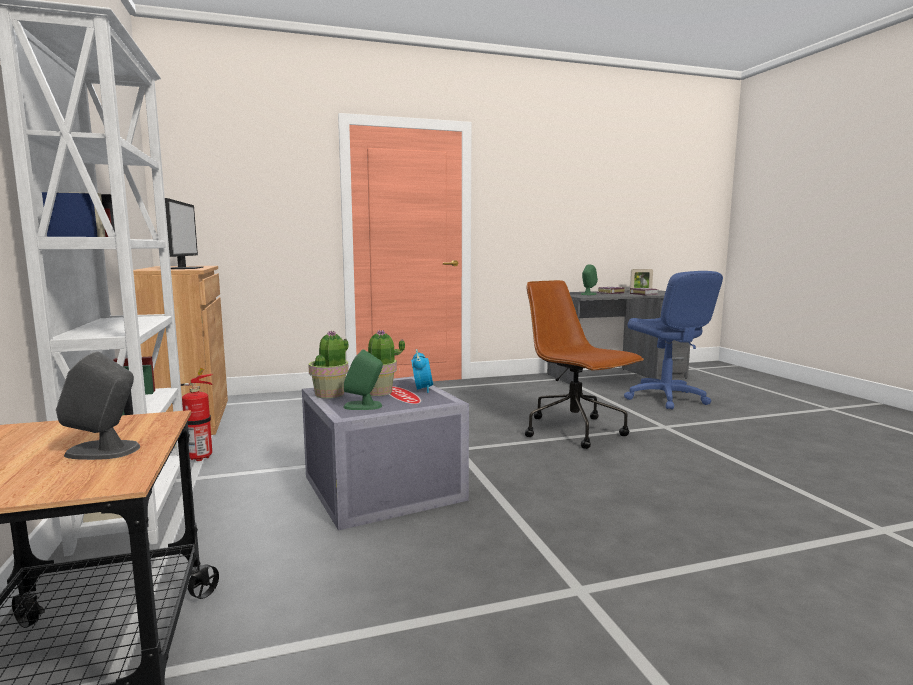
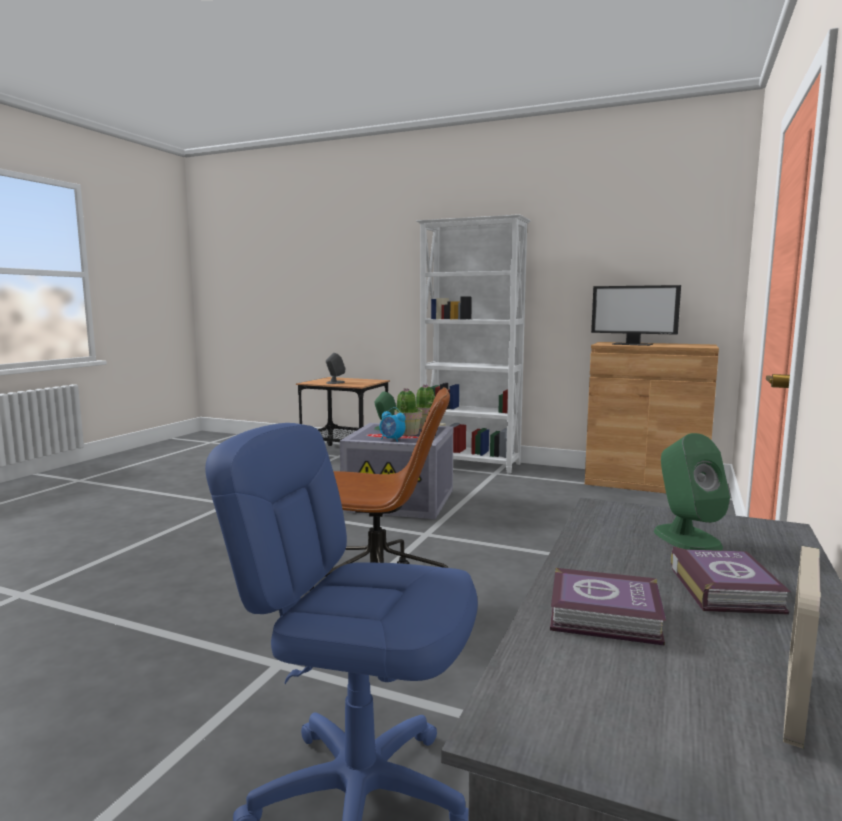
camera: 130 degrees right, 0 degrees up
fire extinguisher [175,368,213,461] -> none

